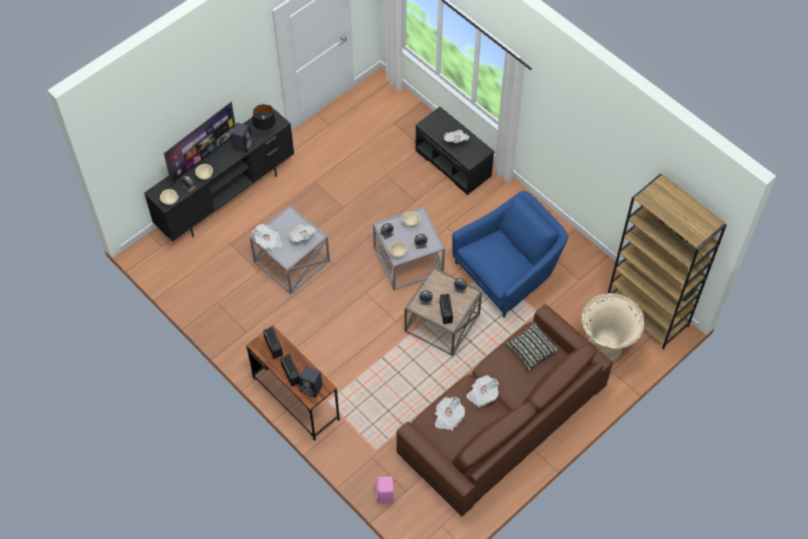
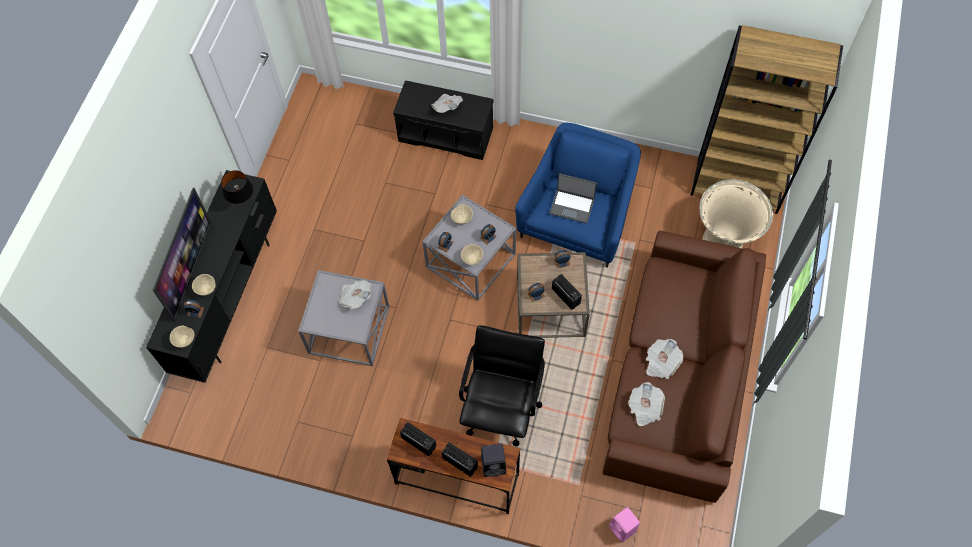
camera: 30 degrees left, 5 degrees up
black speaker [231,123,253,153] -> none
newspaper [252,224,283,249] -> none
pillow [505,321,560,371] -> none
none -> black office chair [459,325,545,446]
none -> laptop [550,173,597,224]

